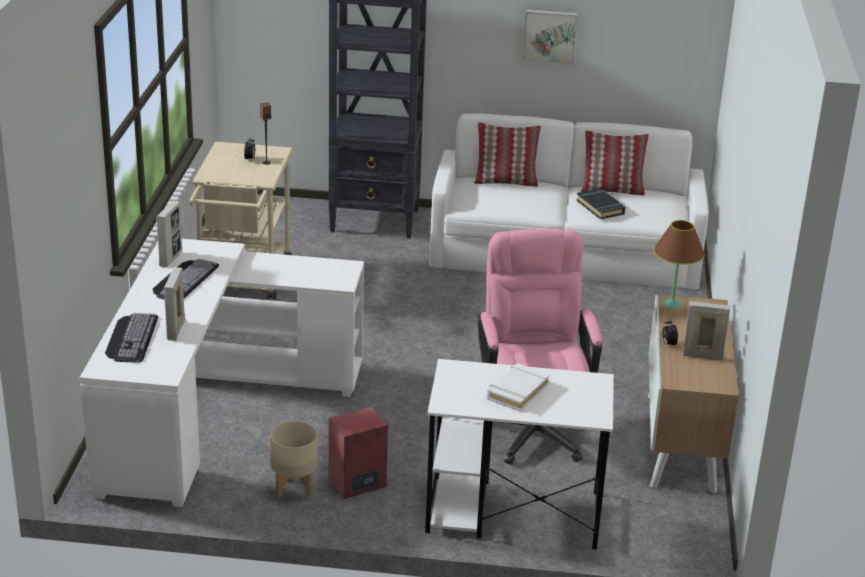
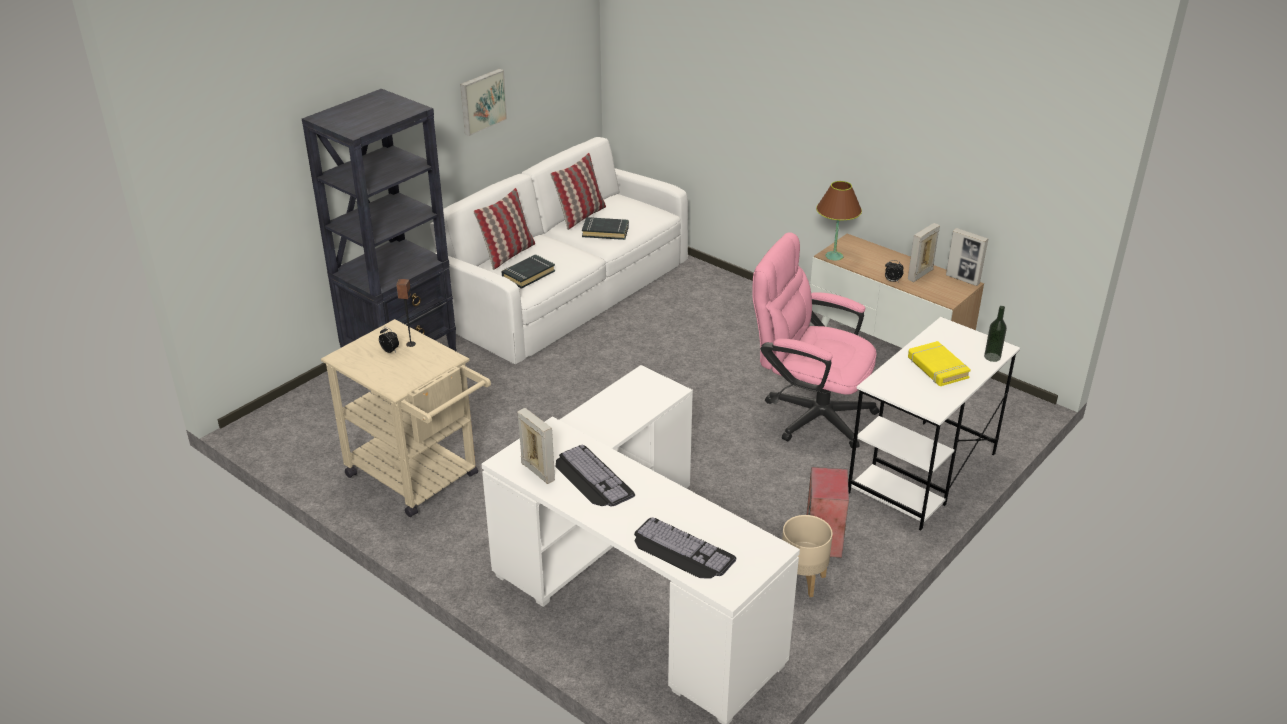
camera: 55 degrees left, 5 degrees up
picture frame [164,267,185,341] -> picture frame moved to [946,228,988,286]
white book [487,363,550,412] -> yellow book [908,341,971,386]
none -> black book [502,254,555,289]
none -> bottle [984,306,1007,362]

